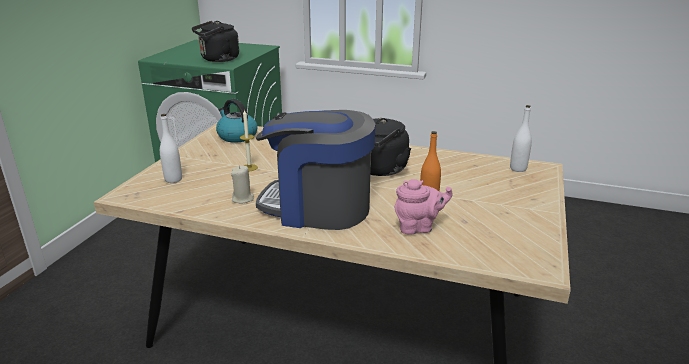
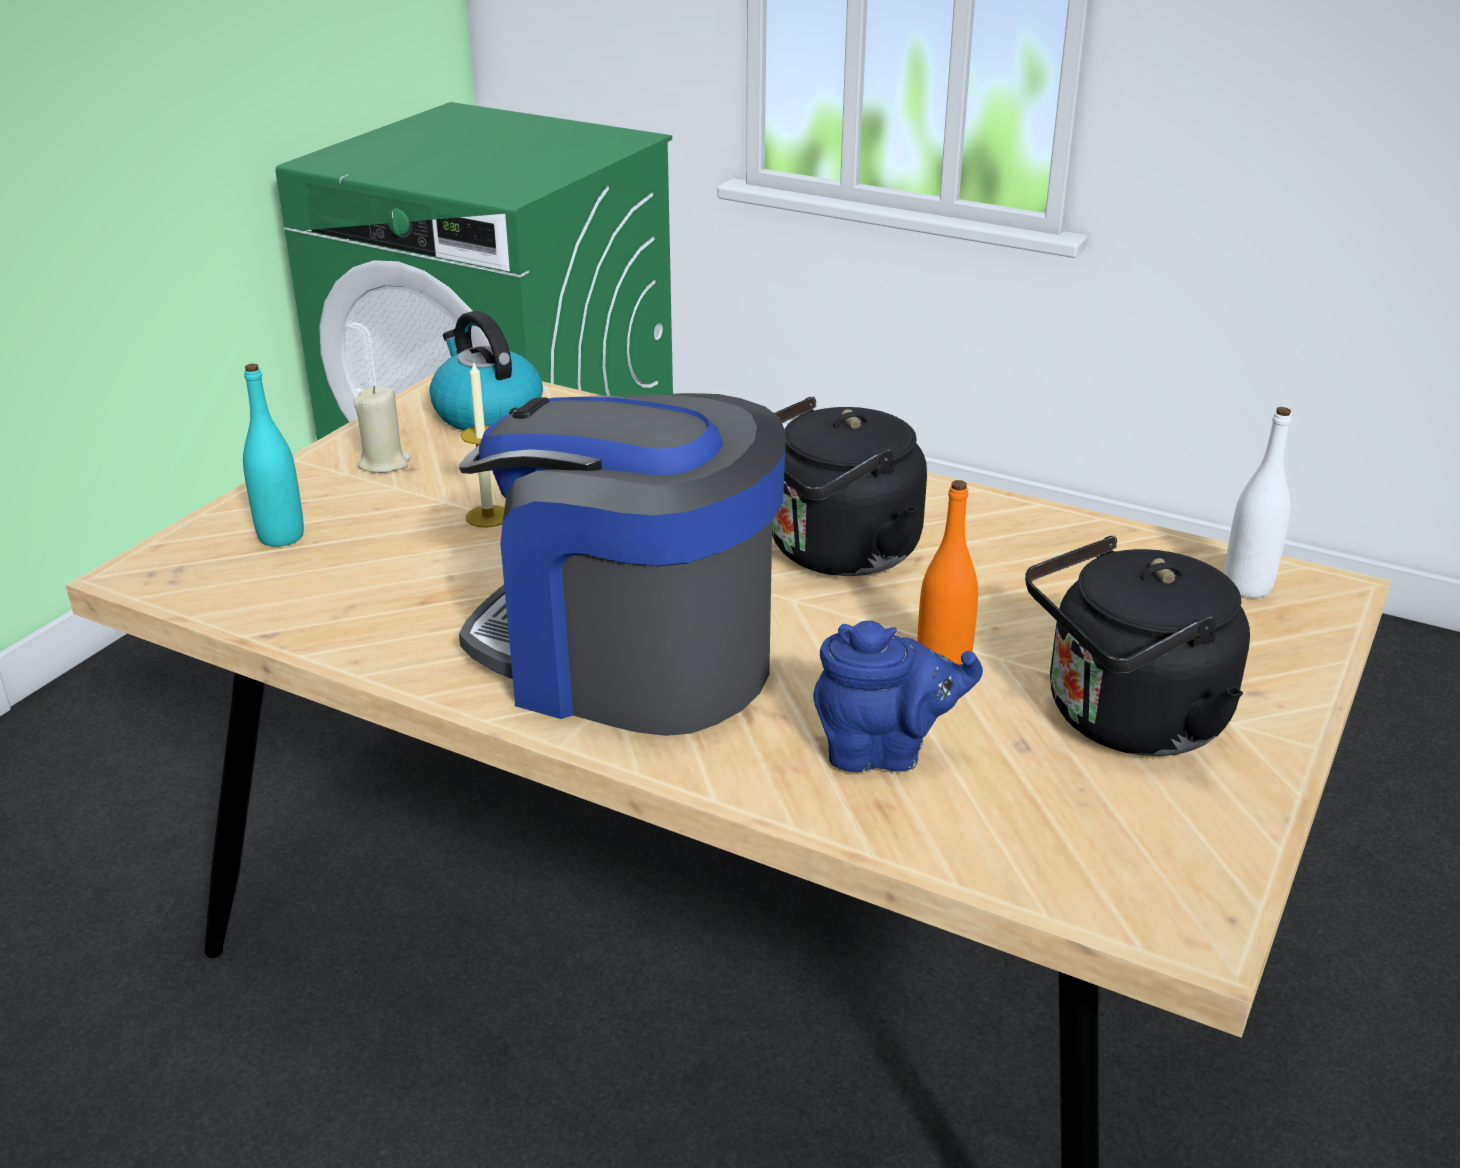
camera: 10 degrees right, 5 degrees up
white bottle [160,114,182,183] -> turquoise bottle [243,364,304,547]
black kettle [192,21,239,62] -> black kettle moved to [1025,536,1250,756]
beige candle [231,166,254,204] -> beige candle moved to [353,386,411,473]
pink teapot [395,179,453,235] -> blue teapot [814,621,983,772]

